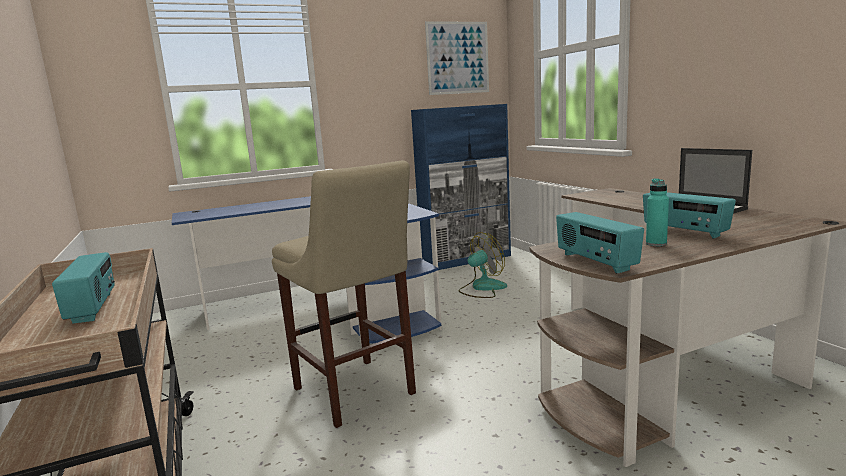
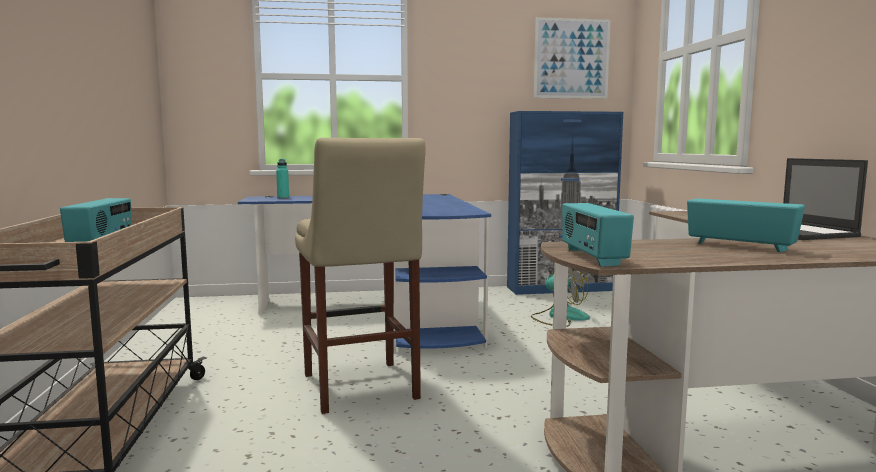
camera: 15 degrees right, 5 degrees down
radio [643,192,736,239] -> radio turned 150 degrees clockwise [687,198,805,252]
turquoise bottle [646,178,669,246] -> turquoise bottle moved to [276,159,289,199]

